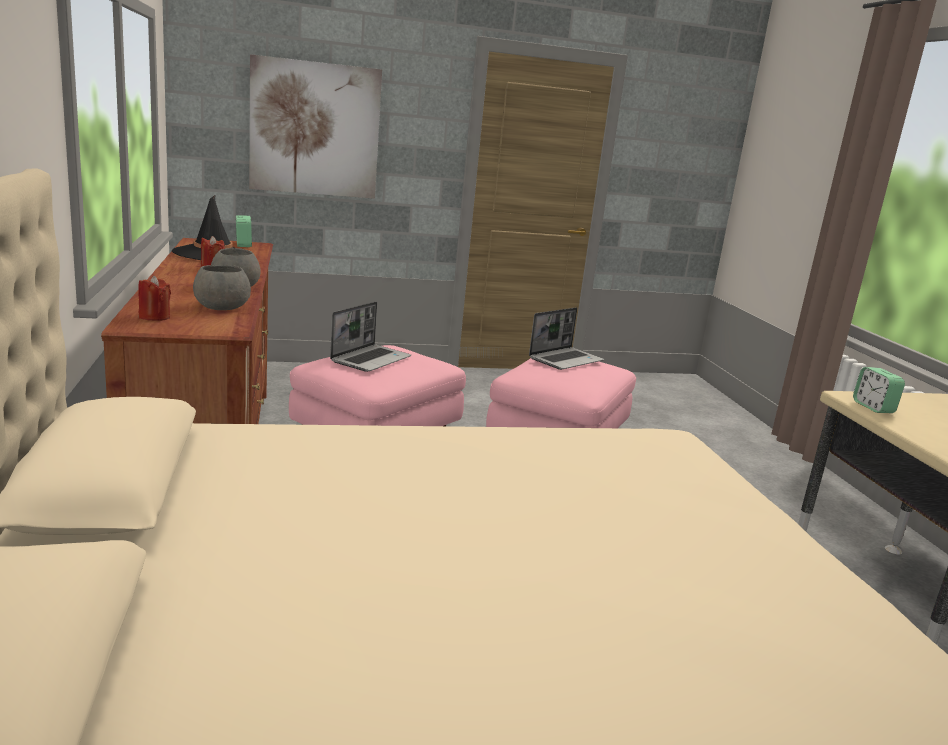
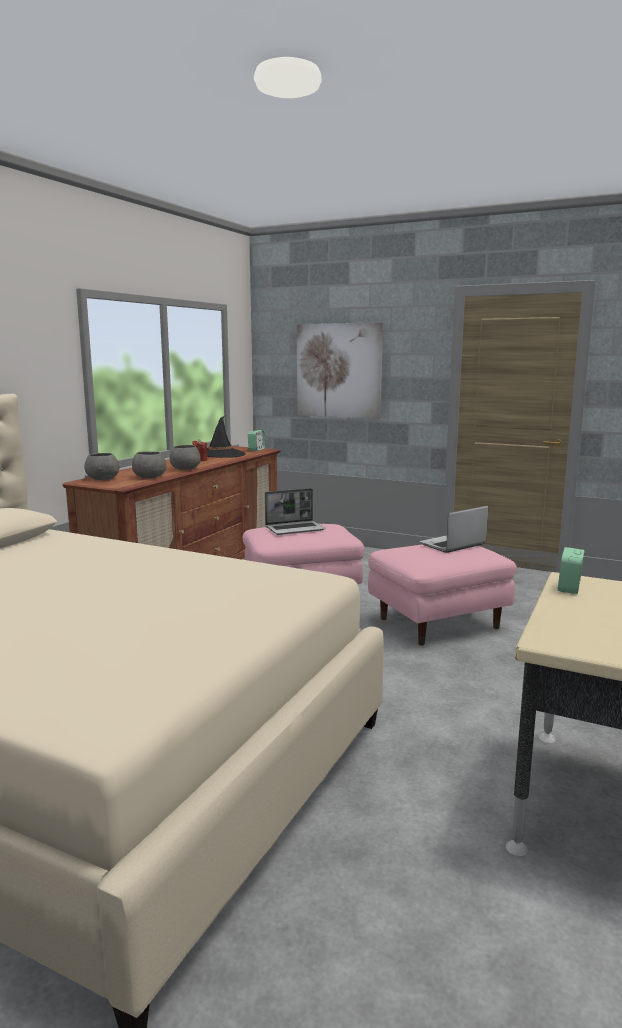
camera: 40 degrees right, 5 degrees down
red candle [138,276,171,321] -> grey bowl [84,453,119,480]
laptop [529,307,604,370] -> laptop turned 150 degrees clockwise [419,506,488,553]

